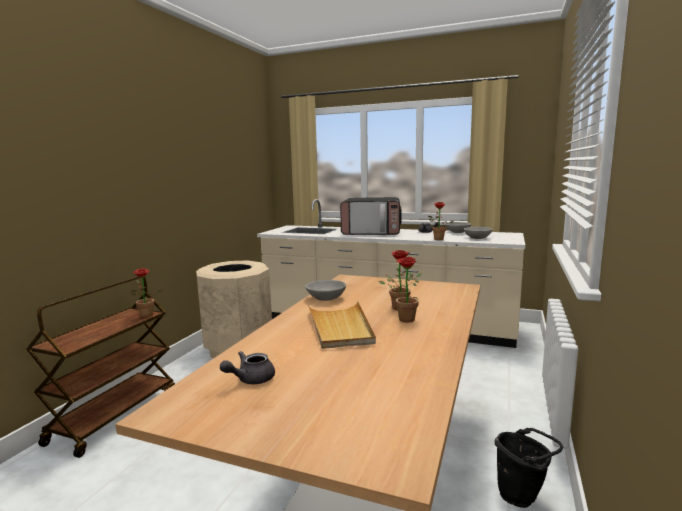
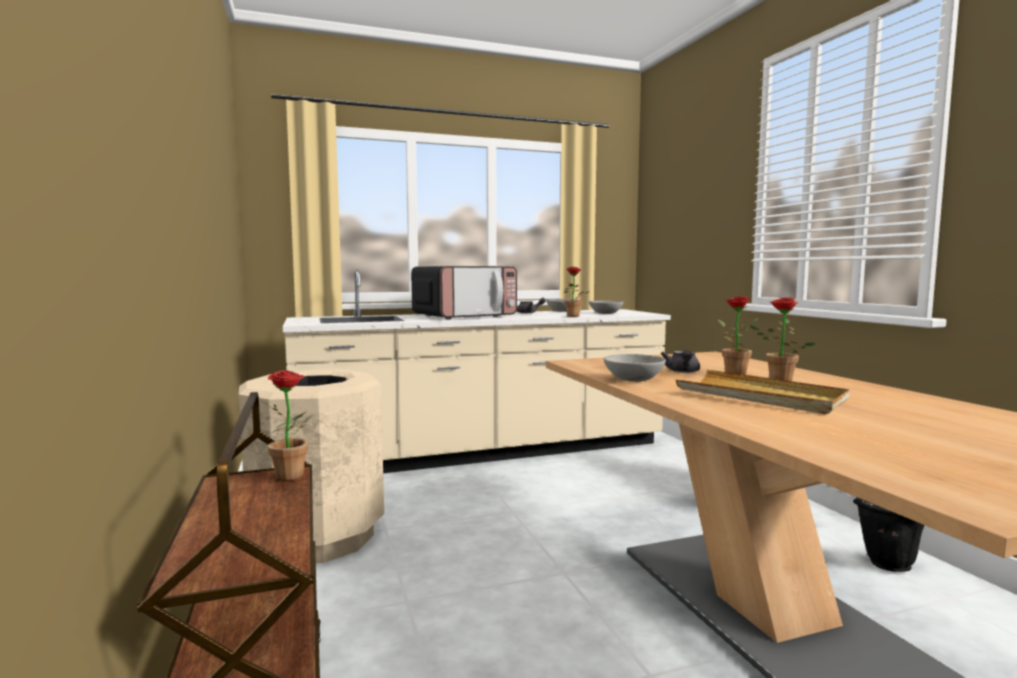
camera: 40 degrees left, 5 degrees down
grey teapot [220,351,275,384] -> grey teapot moved to [661,350,700,373]

